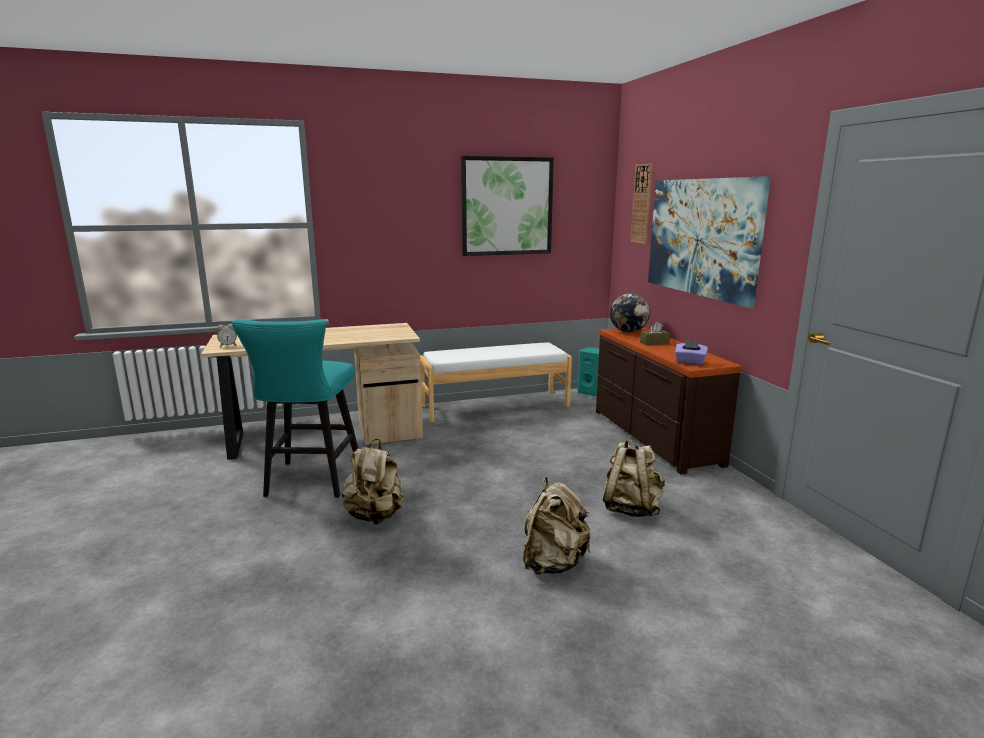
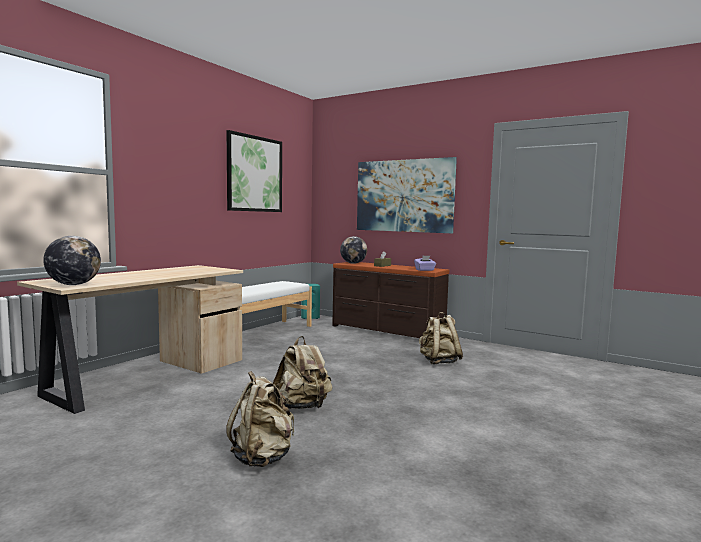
camera: 40 degrees left, 10 degrees down
alarm clock [217,324,237,347] -> globe [43,236,101,285]
turquoise stool [232,319,359,498] -> none
beige backpack [523,477,591,575] -> beige backpack moved to [226,371,294,467]
wall clock [630,163,653,244] -> none

